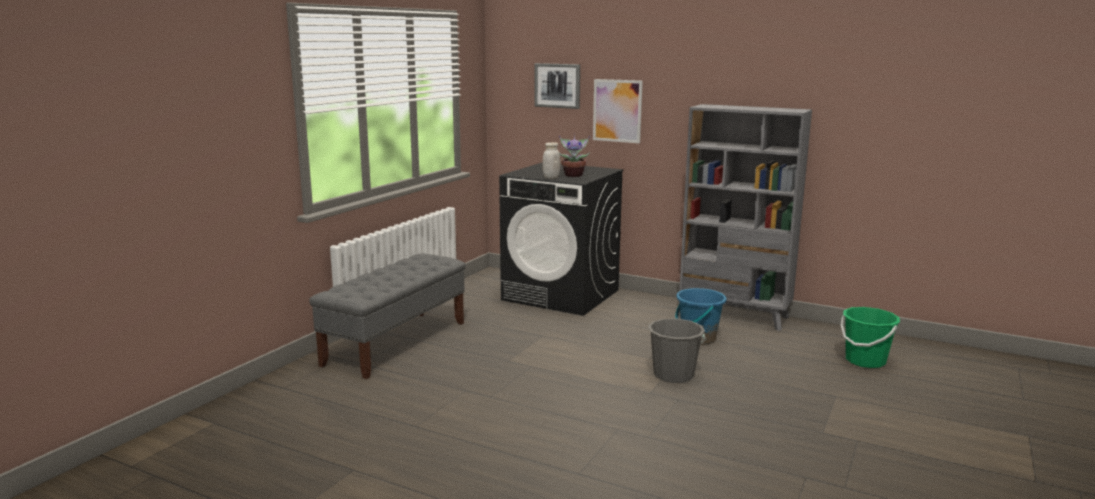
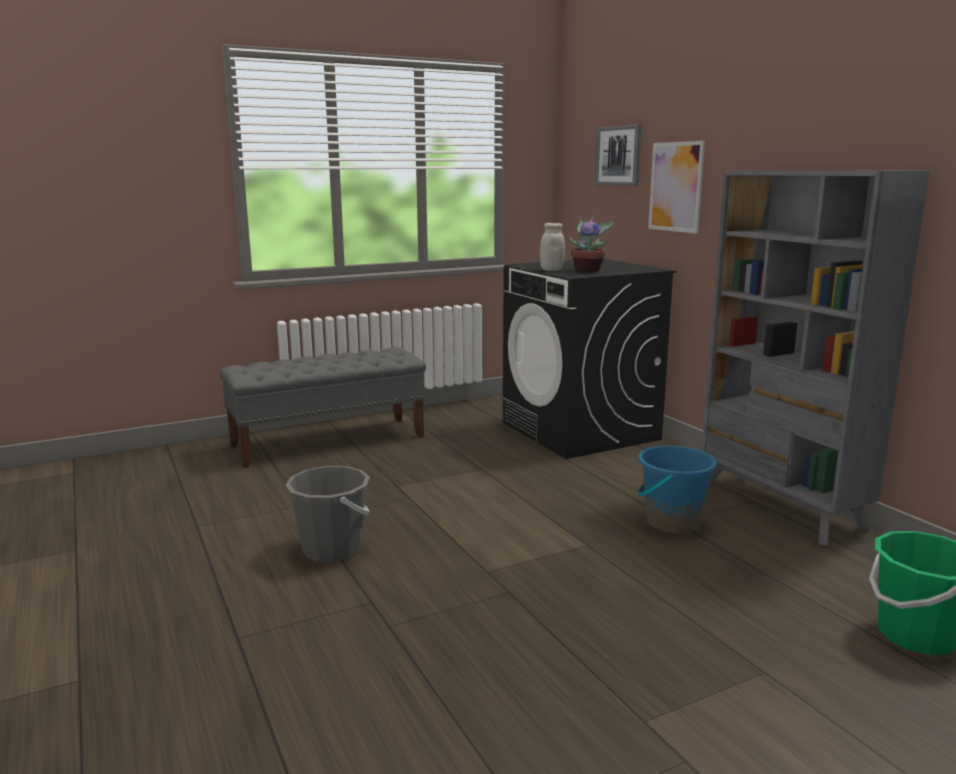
camera: 35 degrees right, 0 degrees up
grey bucket [648,319,706,383] -> grey bucket moved to [286,466,370,562]

